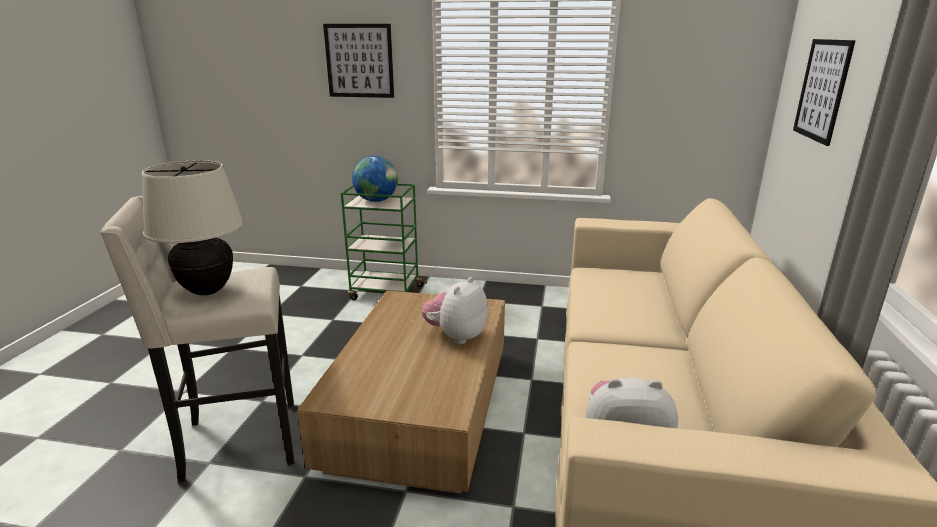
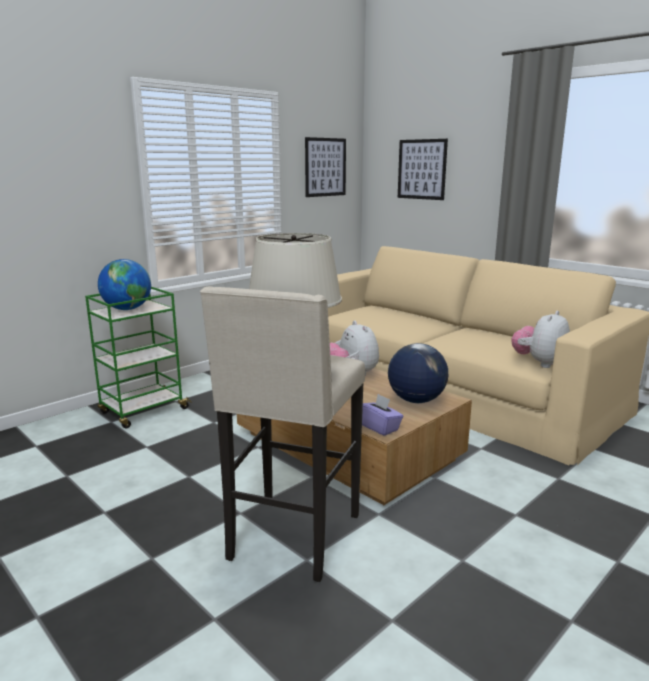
camera: 55 degrees left, 5 degrees down
picture [323,24,394,98] -> picture moved to [305,137,346,197]
none -> purple tissue box [362,394,404,436]
none -> globe [388,343,448,403]

